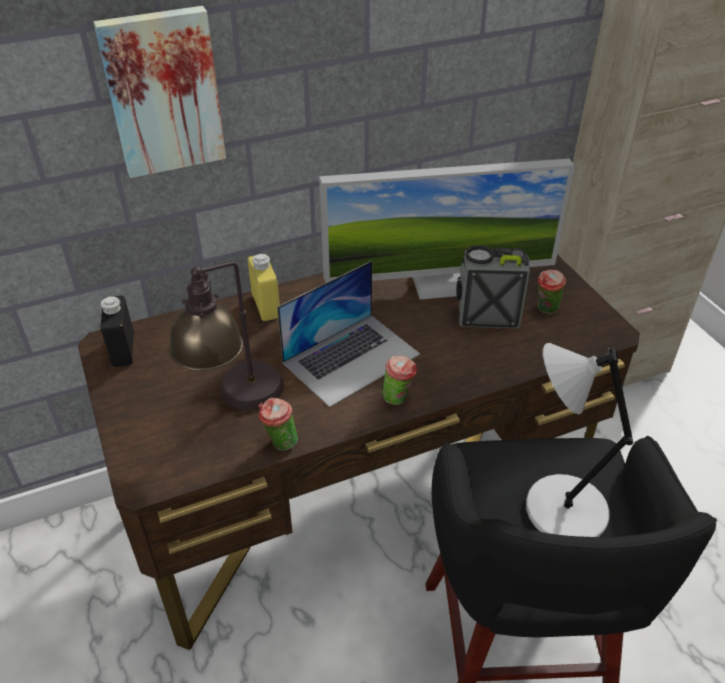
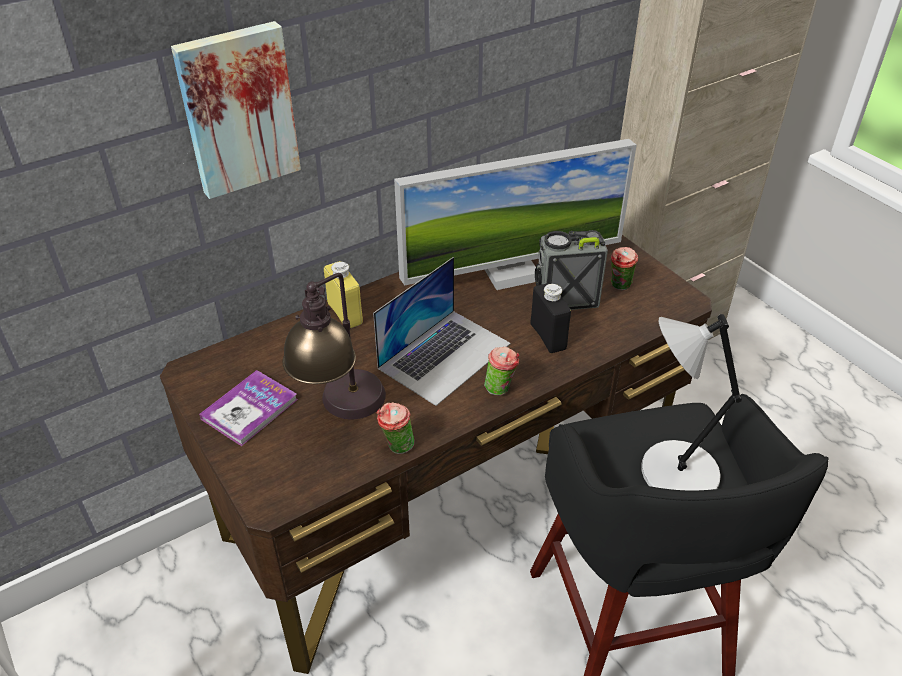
camera: 10 degrees left, 0 degrees up
black bottle [100,296,134,367] -> black bottle moved to [530,283,571,353]
none -> book [199,370,298,446]

